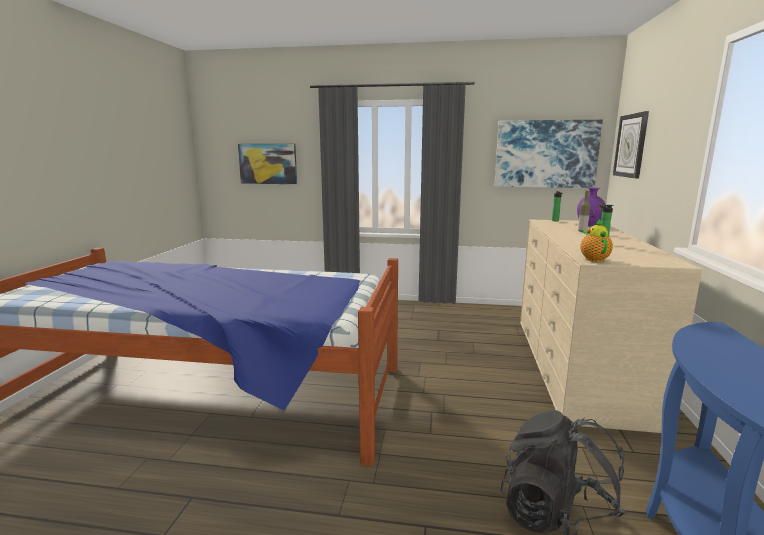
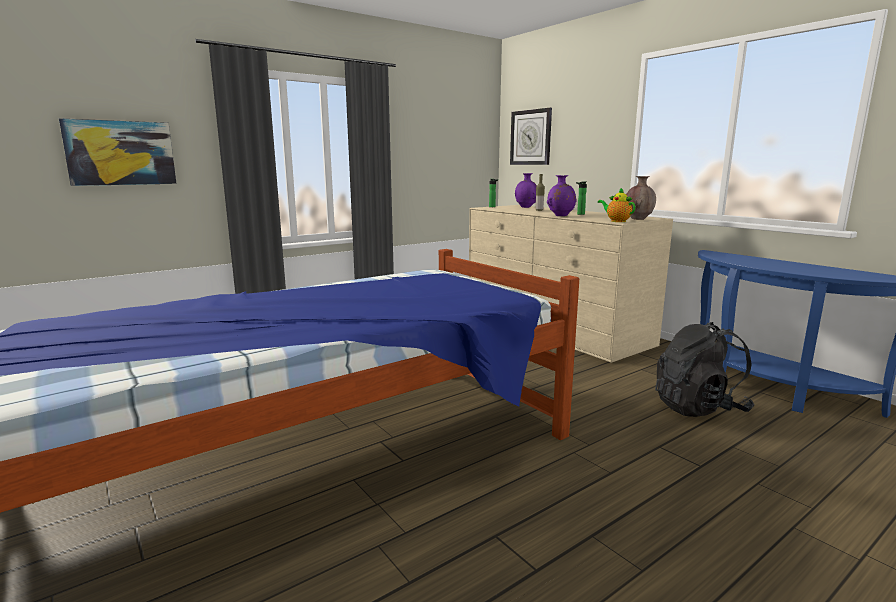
camera: 45 degrees left, 0 degrees up
picture [495,120,603,188] -> none
none -> purple vase [547,175,577,216]
none -> brown vase [626,176,656,220]

